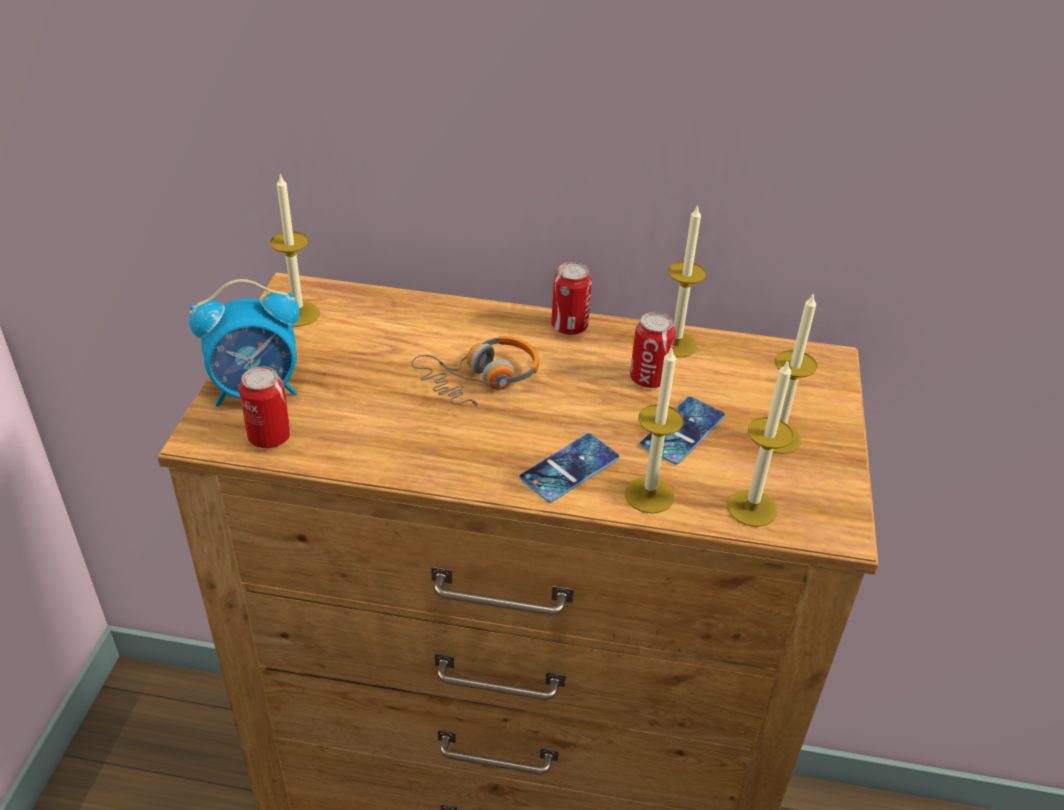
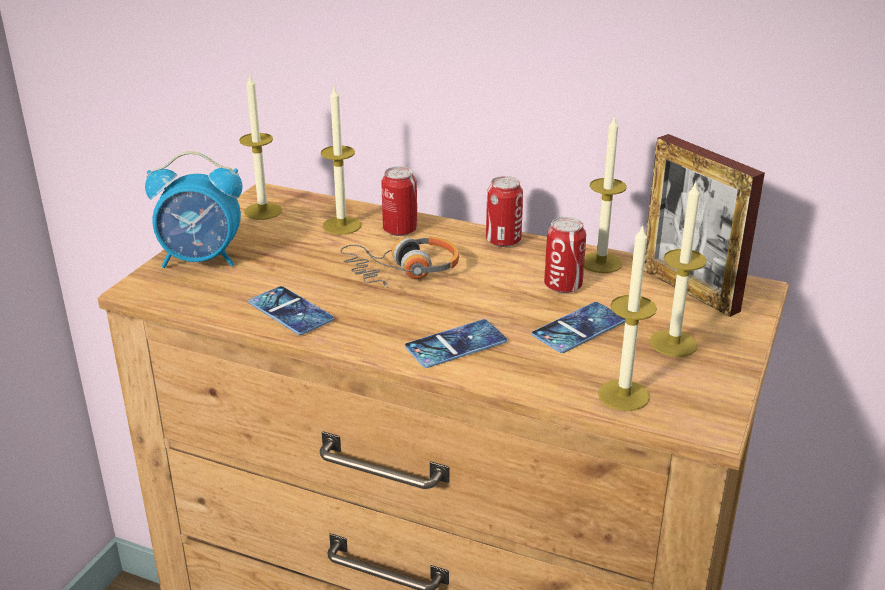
camera: 15 degrees right, 10 degrees down
can [239,366,291,448] -> can moved to [381,166,417,236]
candle [625,347,683,514] -> candle moved to [321,87,361,235]
none -> phone [248,286,334,335]
none -> picture frame [644,134,765,317]

